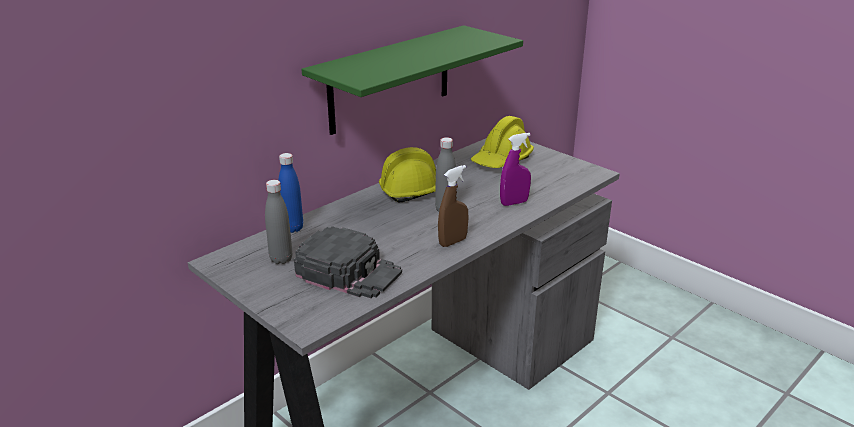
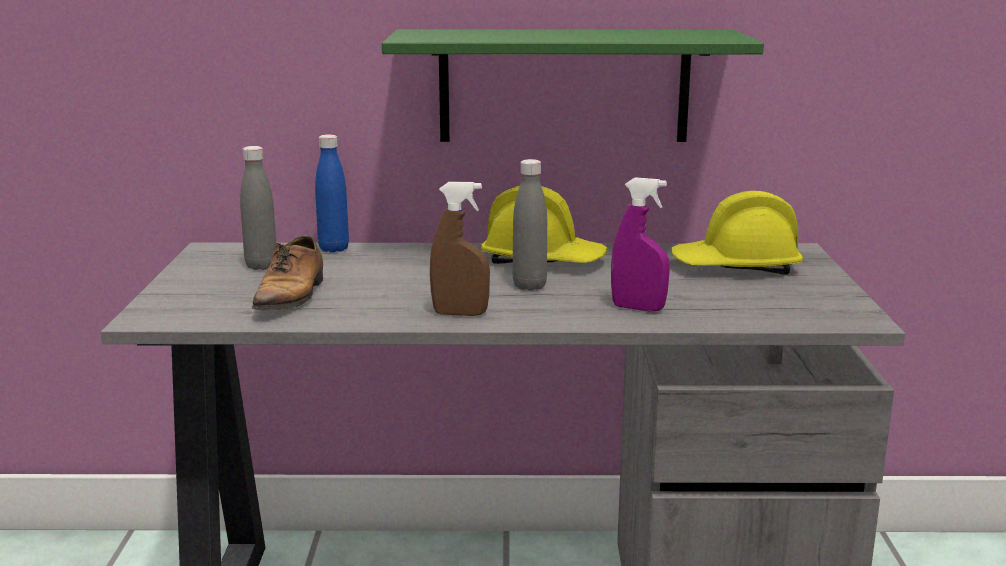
camera: 45 degrees right, 10 degrees down
black cap [294,226,402,298] -> shoe [252,235,323,310]

